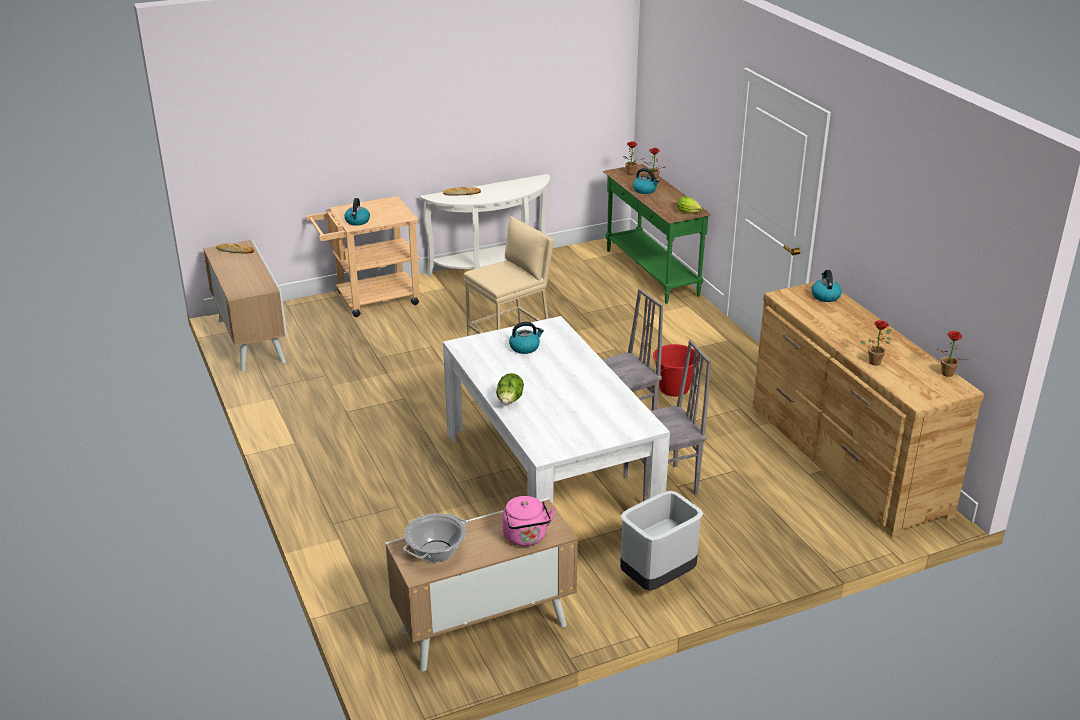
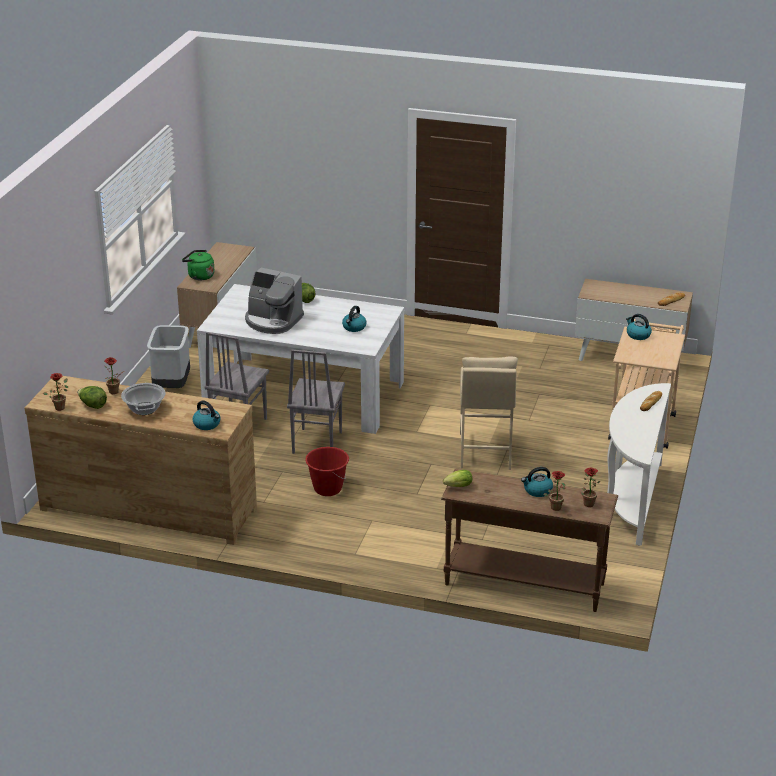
camera: 130 degrees right, 0 degrees up
cooking pot [403,513,467,562] -> cooking pot moved to [121,383,166,415]
pink kettle [502,496,556,546] -> green kettle [182,250,215,280]
green console table [603,164,711,304] -> brown console table [441,469,618,612]
none -> lettuce [77,386,107,409]
none -> coffee machine [245,268,304,334]

